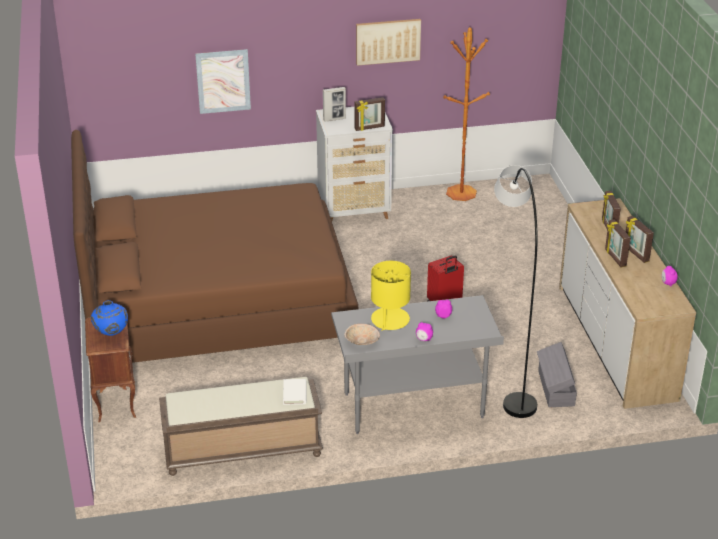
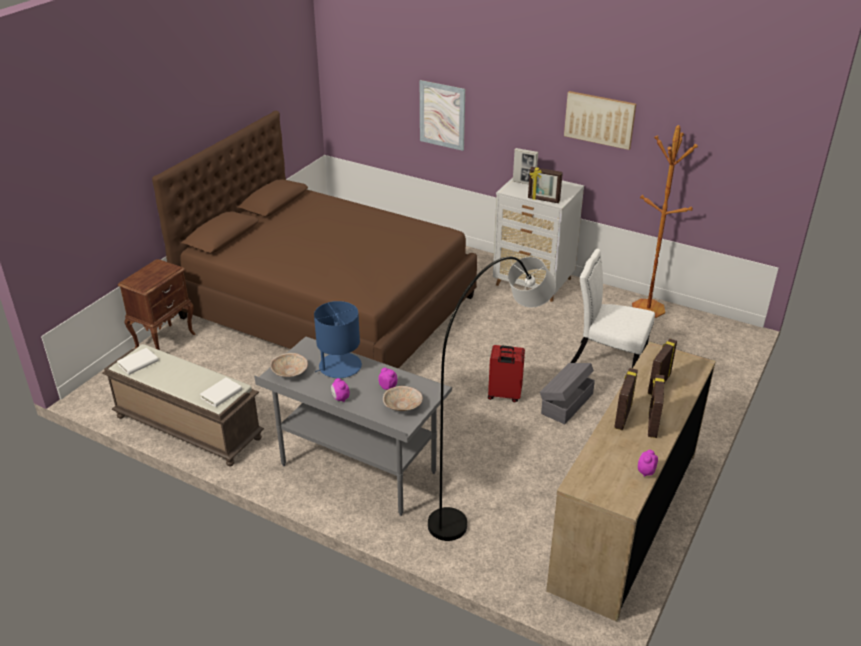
camera: 40 degrees right, 0 degrees up
blue vase [91,300,128,336] -> none
yellow table lamp [371,261,411,331] -> blue table lamp [314,301,362,378]
grey storage box [537,342,577,407] -> grey storage box moved to [540,363,595,424]
none -> white book [117,348,159,375]
none -> beige bowl [383,386,423,411]
none -> white chair [570,249,655,368]

